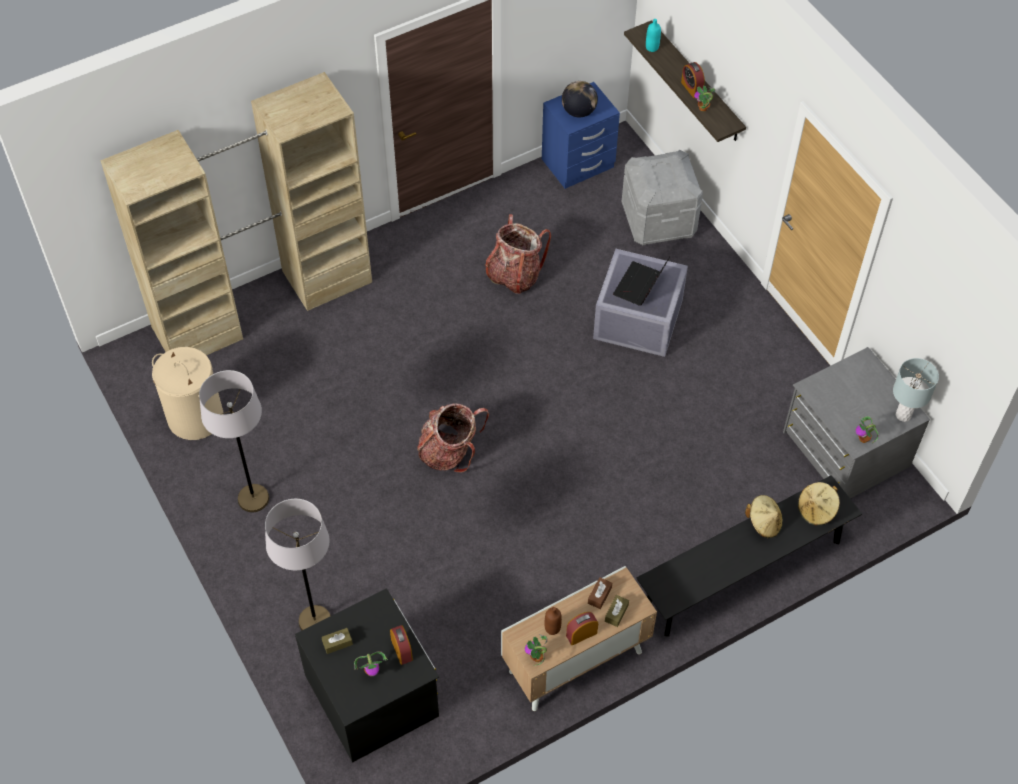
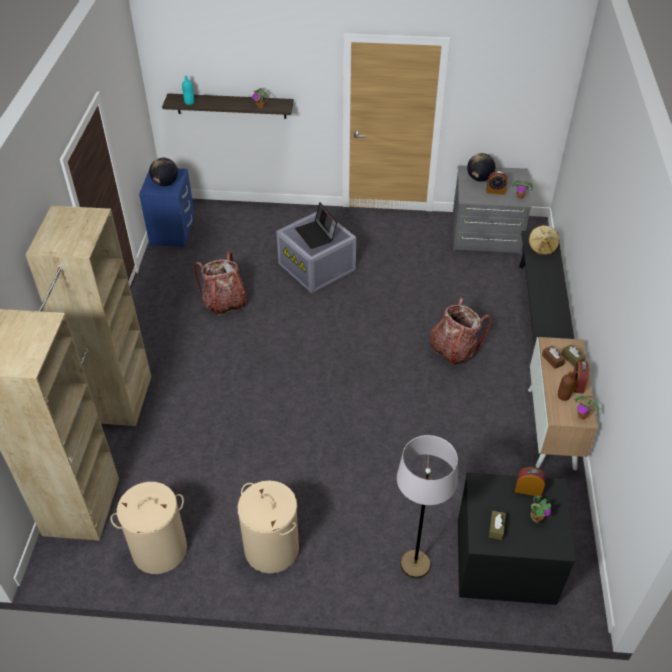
camera: 55 degrees left, 10 degrees down
grey floor lamp [199,370,269,512] -> beige laundry basket [238,480,299,573]
backpack [417,403,489,473] -> backpack moved to [430,298,491,365]
grey storage box [622,150,703,245] -> none
alarm clock [681,62,705,98] -> alarm clock moved to [486,171,507,195]
beige hat [745,495,783,538] -> none
grey table lamp [893,358,939,422] -> none
none -> globe [467,153,496,182]

